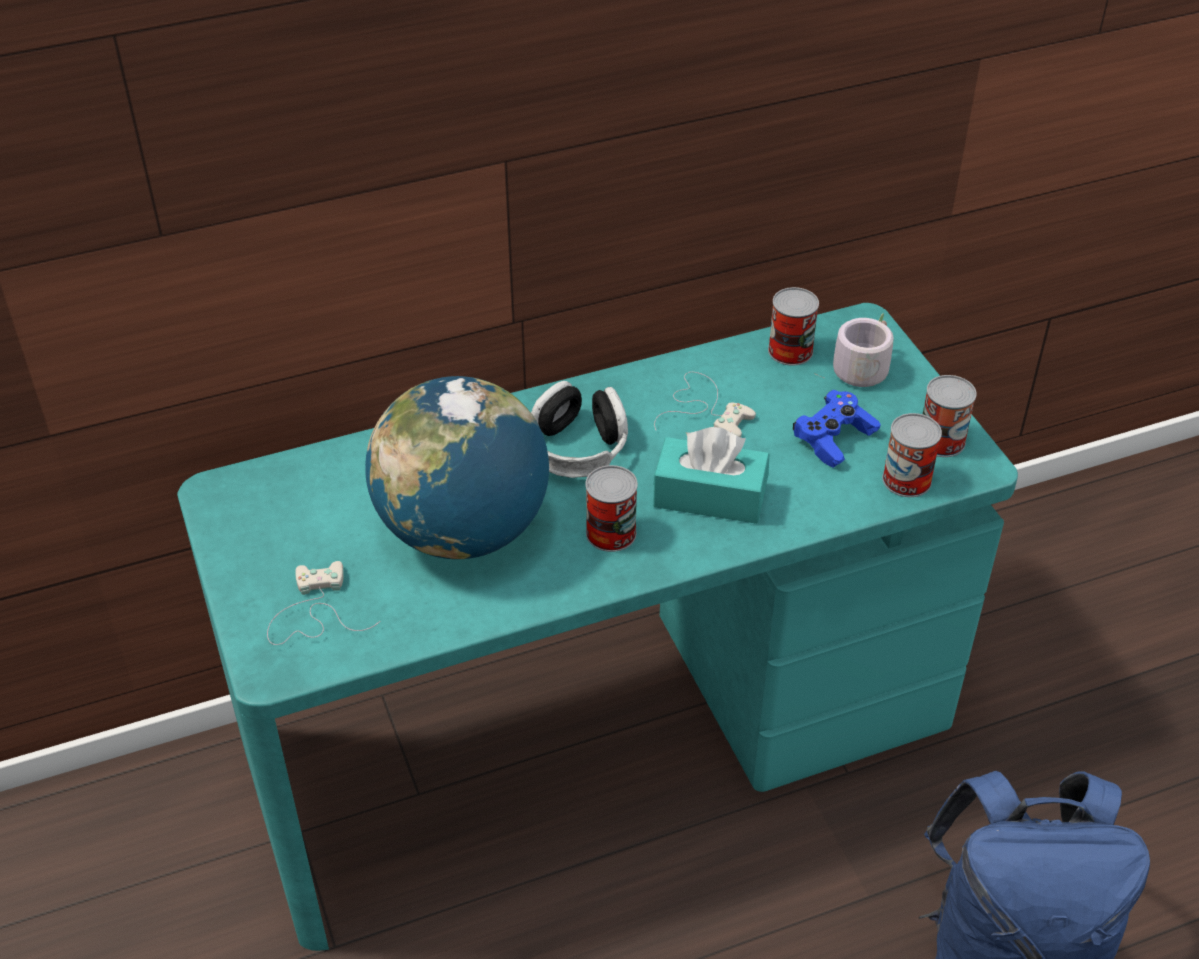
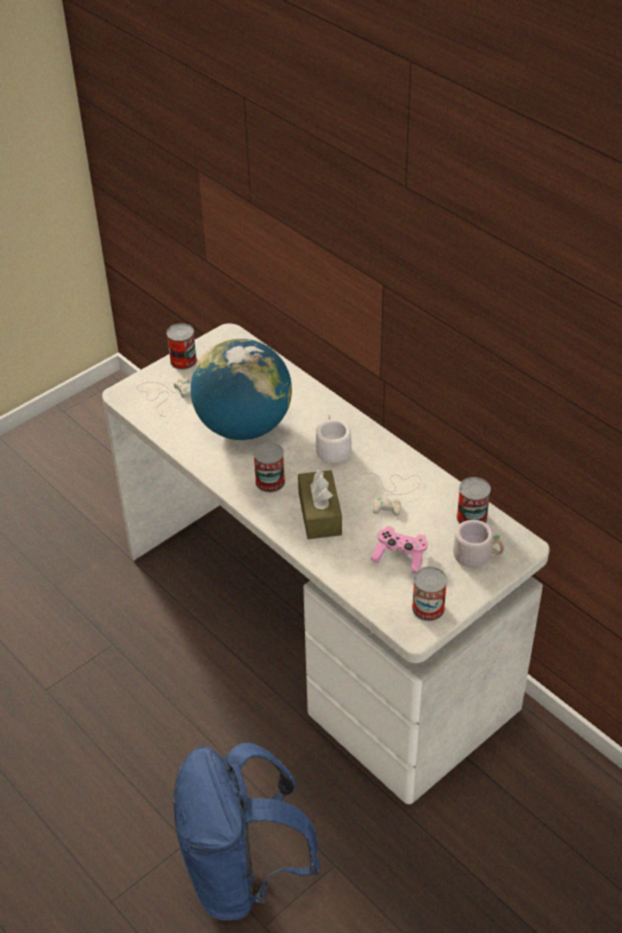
camera: 70 degrees right, 0 degrees up
turquoise desk [177,303,1018,951] -> white desk [102,323,550,804]
headphones [531,381,628,478] -> white mug [316,415,352,469]
turquoise tissue box [653,427,769,524] -> brown tissue box [298,469,342,539]
blue game controller [793,390,881,468] -> pink game controller [371,526,428,573]
can [882,413,942,497] -> can moved to [167,323,197,370]

